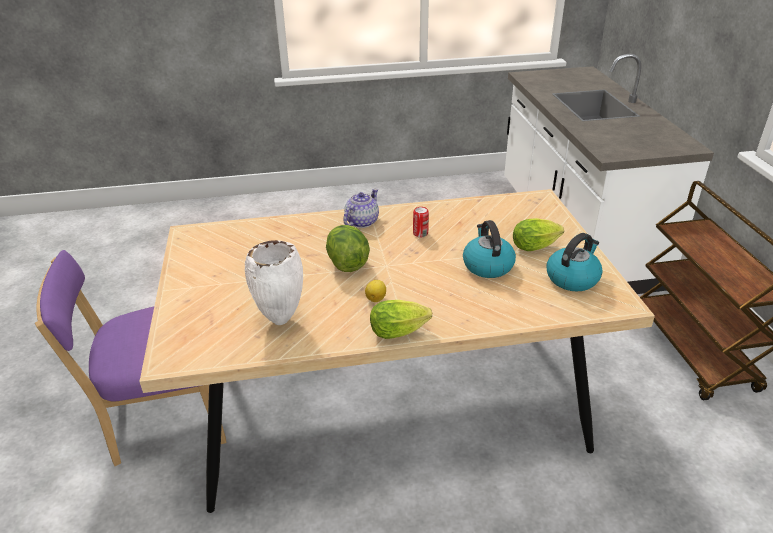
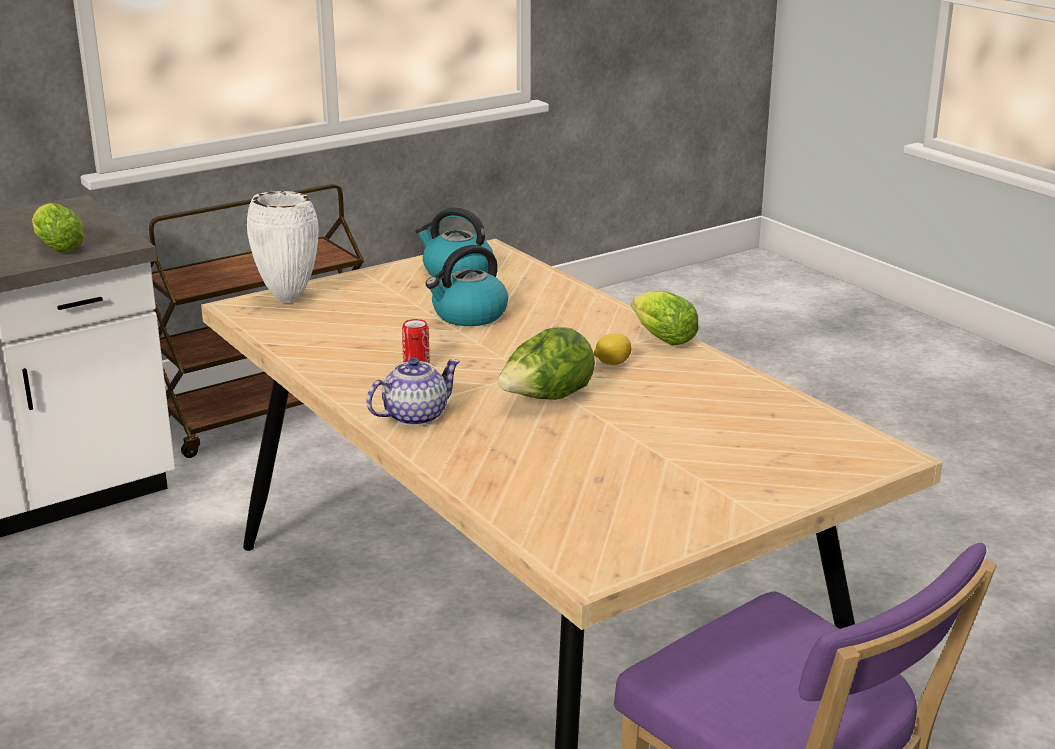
camera: 115 degrees left, 10 degrees down
white vase [245,240,303,325] -> white vase moved to [247,191,318,303]
teapot [343,189,379,228] -> teapot turned 135 degrees clockwise [367,358,460,426]
lettuce [513,218,564,251] -> lettuce moved to [32,203,85,252]

